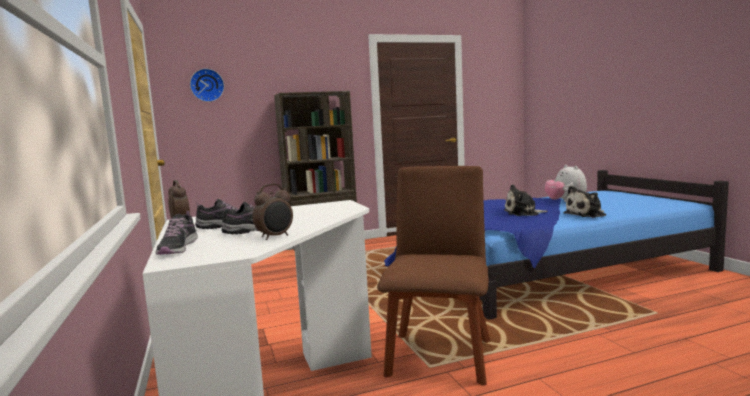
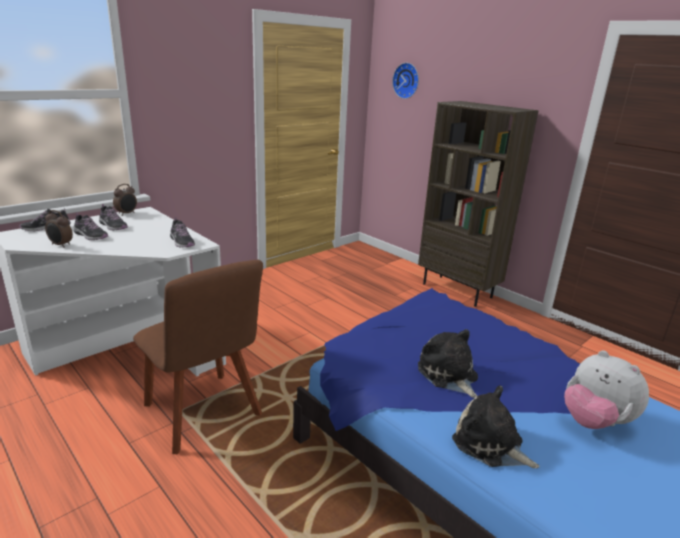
camera: 65 degrees right, 15 degrees up
brown chair [377,166,491,386] -> brown chair turned 60 degrees clockwise [133,260,263,454]
plush toy [545,165,587,202] -> plush toy turned 90 degrees counterclockwise [564,350,649,429]
none -> shoe [170,217,195,248]

